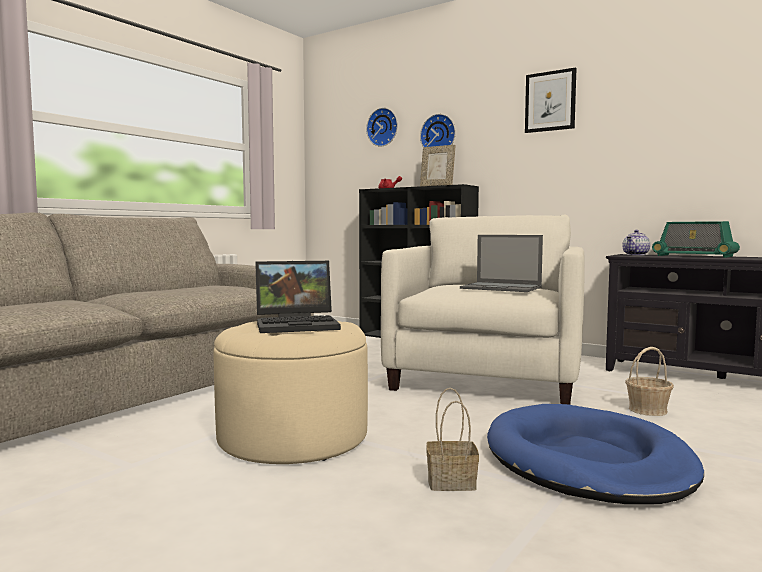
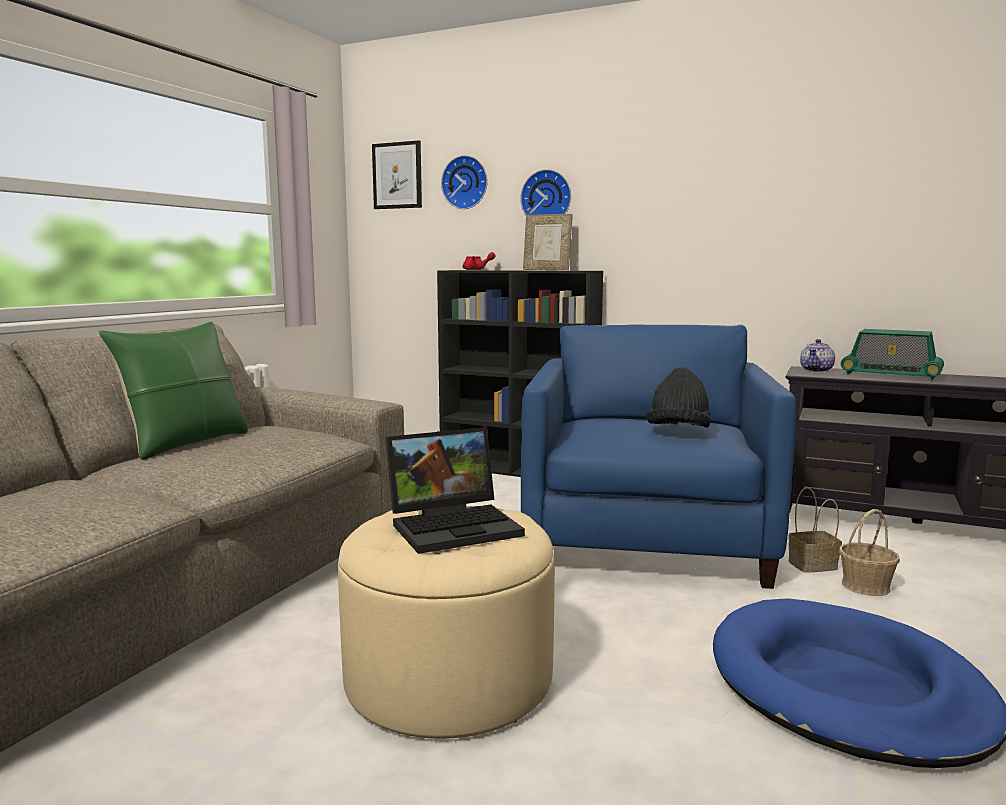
camera: 10 degrees left, 5 degrees up
beige armchair [381,215,585,405] -> blue armchair [521,324,796,589]
basket [426,388,479,491] -> basket moved to [788,487,842,573]
laptop [460,235,543,292] -> black hat [647,367,710,428]
picture [525,67,576,133] -> picture moved to [372,140,422,209]
none -> green pillow [98,322,248,460]

